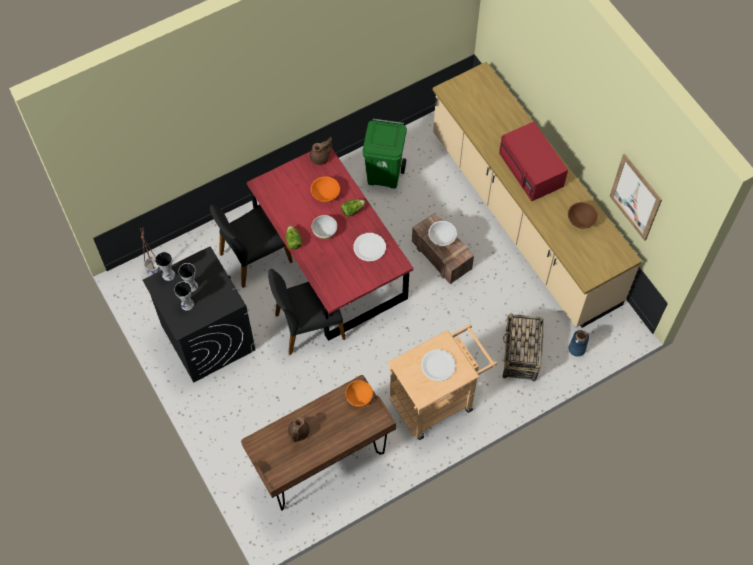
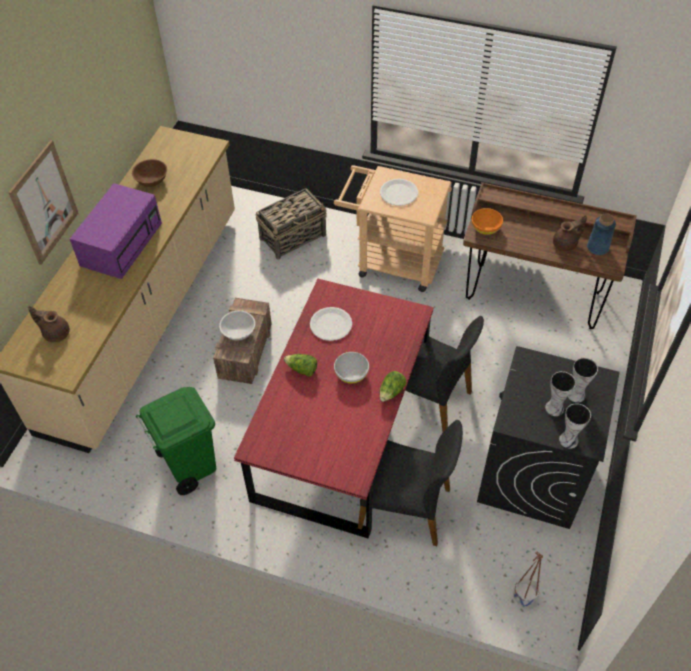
camera: 130 degrees left, 10 degrees down
brown teapot [310,137,332,165] -> brown teapot moved to [28,306,70,343]
orange bowl [311,176,340,202] -> none
red microwave [499,122,568,201] -> purple microwave [70,183,162,279]
blue vase [569,330,589,357] -> blue vase moved to [587,213,616,255]
picture [610,154,662,241] -> picture moved to [8,140,78,265]

